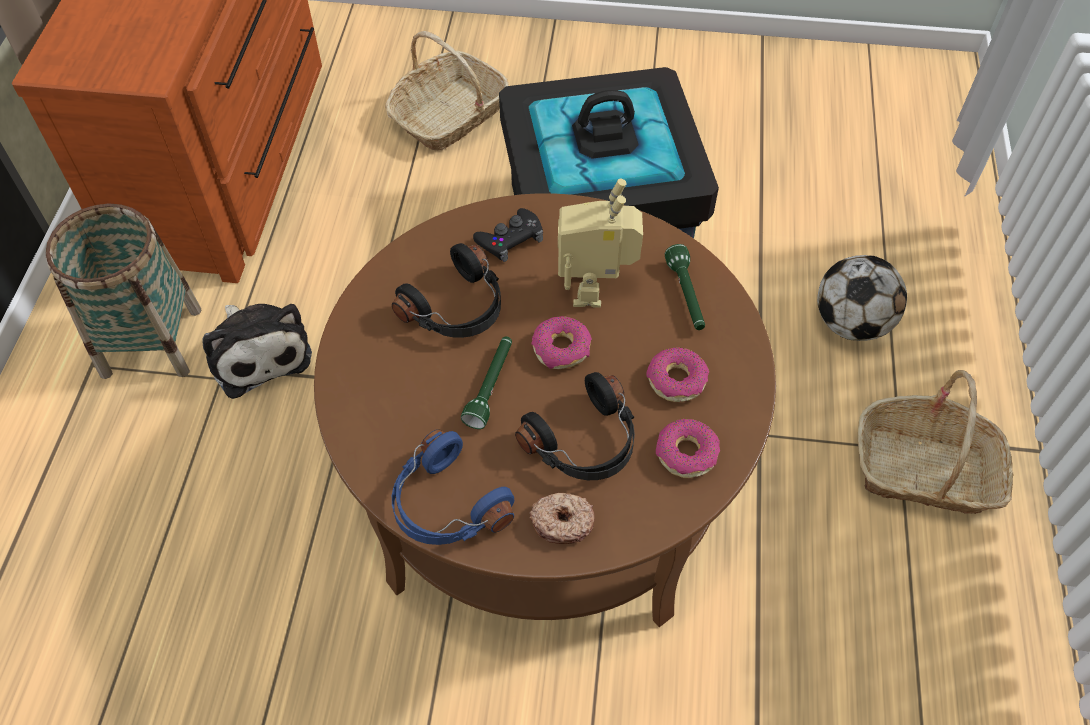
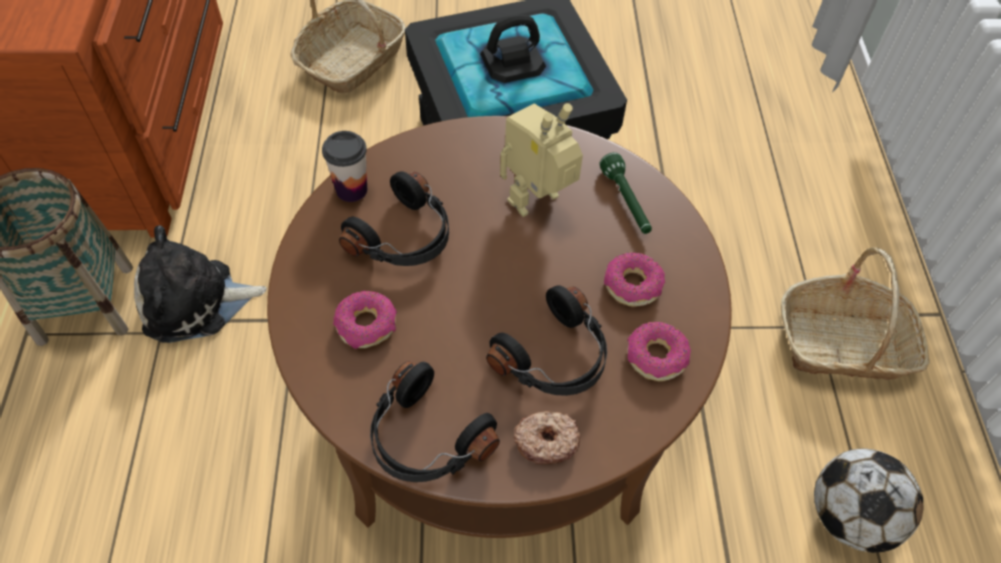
camera: 10 degrees left, 0 degrees up
plush toy [203,304,312,399] -> plush toy turned 120 degrees clockwise [134,225,267,343]
blue headphones [392,429,514,545] -> black headphones [370,362,500,482]
green flashlight [461,336,512,429] -> none
black game controller [473,208,543,262] -> none
donut [531,316,592,369] -> donut moved to [333,291,397,349]
toy robot [558,179,643,308] -> toy robot turned 60 degrees clockwise [500,103,583,217]
football [817,255,907,341] -> football moved to [814,448,924,553]
none -> cup [322,131,367,202]

